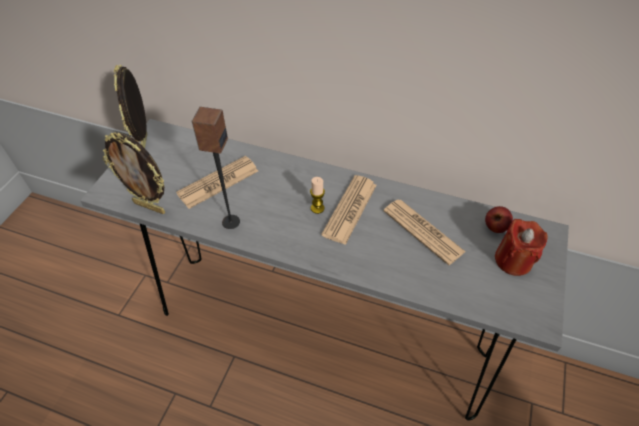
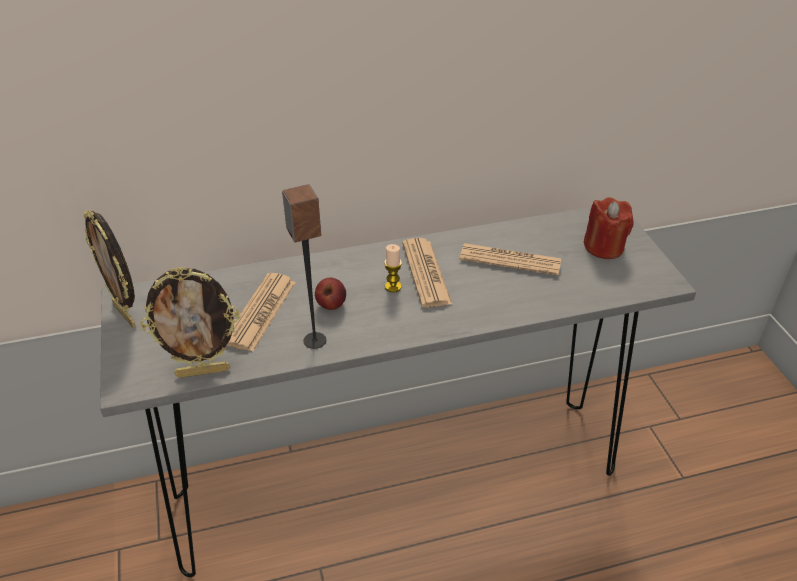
camera: 35 degrees left, 10 degrees down
apple [485,206,513,233] -> apple moved to [315,278,346,310]

